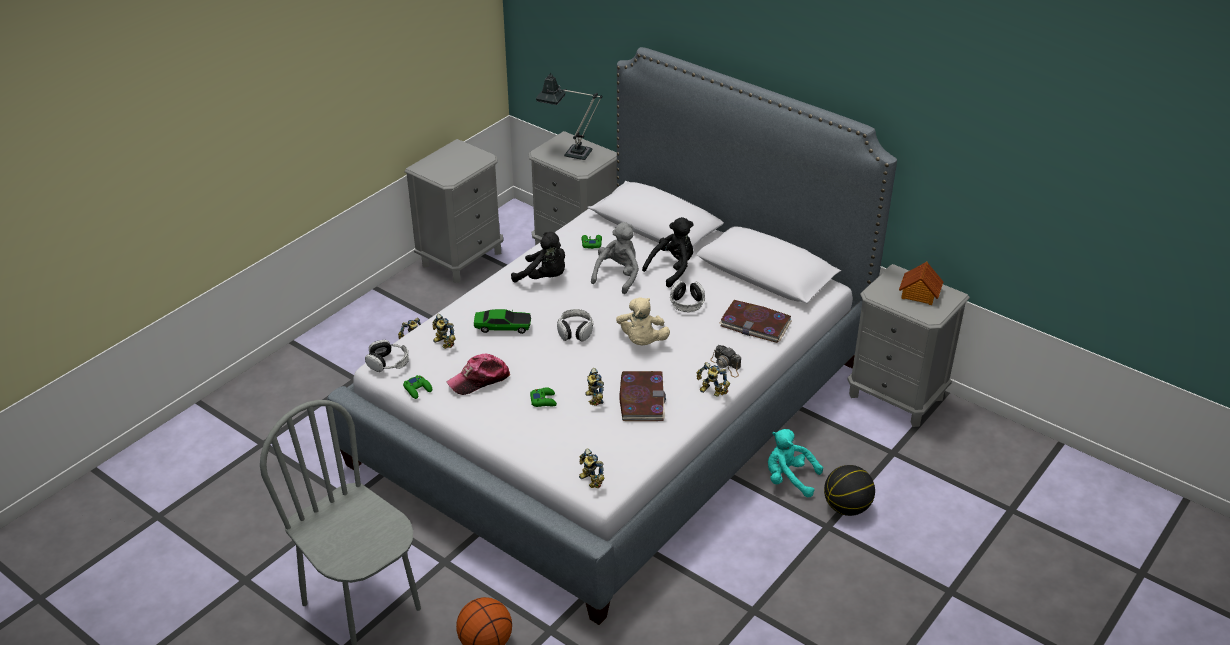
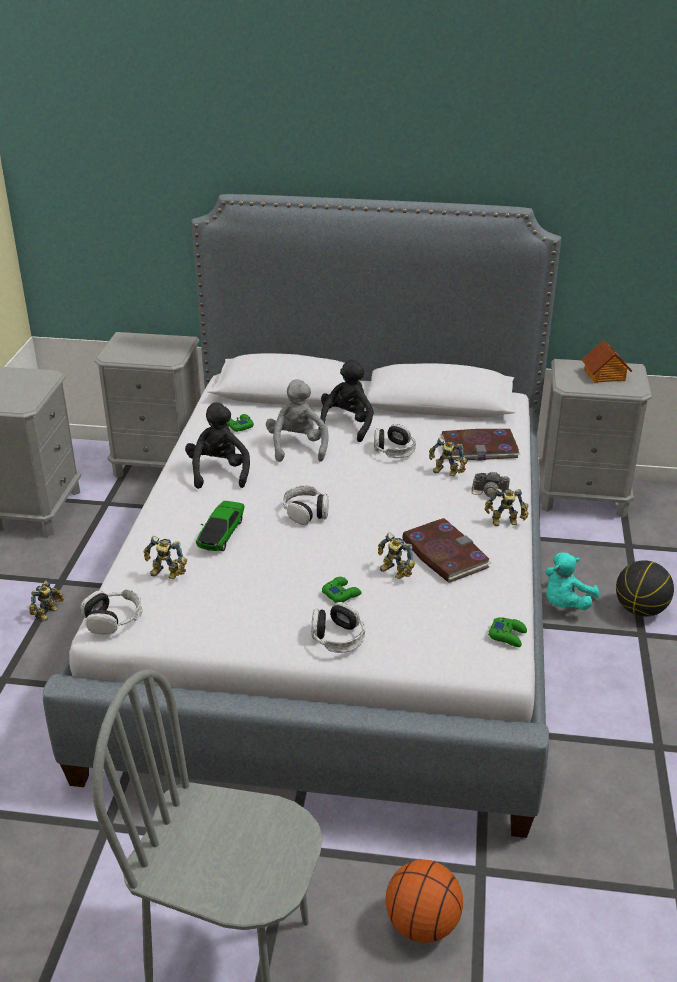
camera: 30 degrees left, 5 degrees down
green game controller [403,375,432,399] -> green game controller moved to [488,617,527,647]
cap [447,354,510,395] -> none
toy car [474,309,531,334] -> toy car turned 135 degrees clockwise [196,501,245,551]
black plush toy [511,232,565,283] -> black plush toy turned 90 degrees counterclockwise [185,402,250,489]
table lamp [536,73,602,160] -> none
toy robot [579,449,605,488] -> toy robot moved to [429,438,467,476]
beige plush toy [616,297,670,345] -> none
turquoise plush toy [768,429,823,498] -> turquoise plush toy turned 45 degrees counterclockwise [545,553,599,610]
none -> headphones [311,602,365,653]

